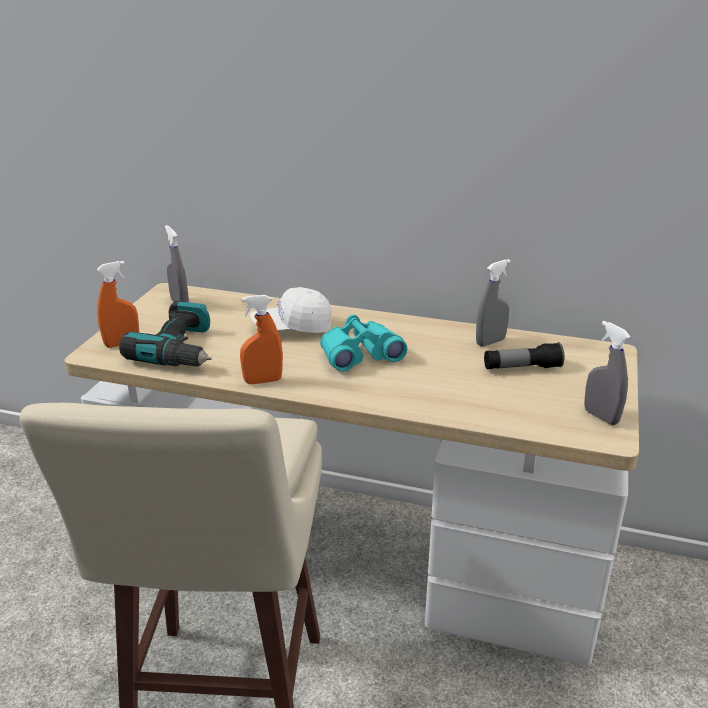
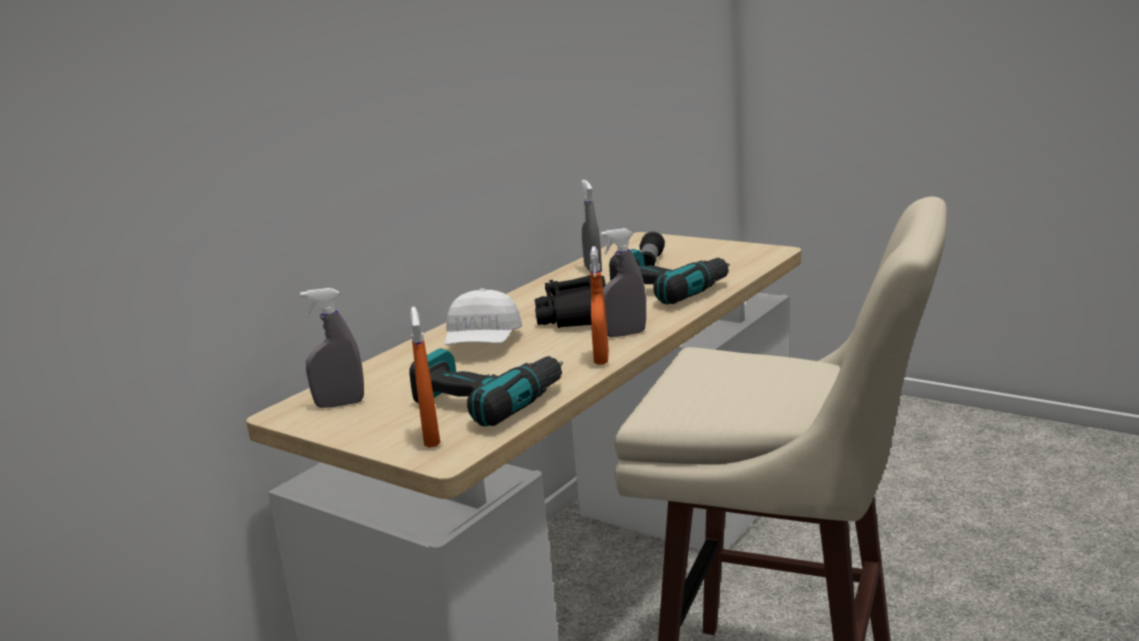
camera: 70 degrees left, 10 degrees down
turquoise binoculars [320,315,407,372] -> black binoculars [535,275,606,328]
grey spray bottle [584,321,631,425] -> grey spray bottle moved to [600,228,646,337]
none -> power drill [609,249,730,304]

